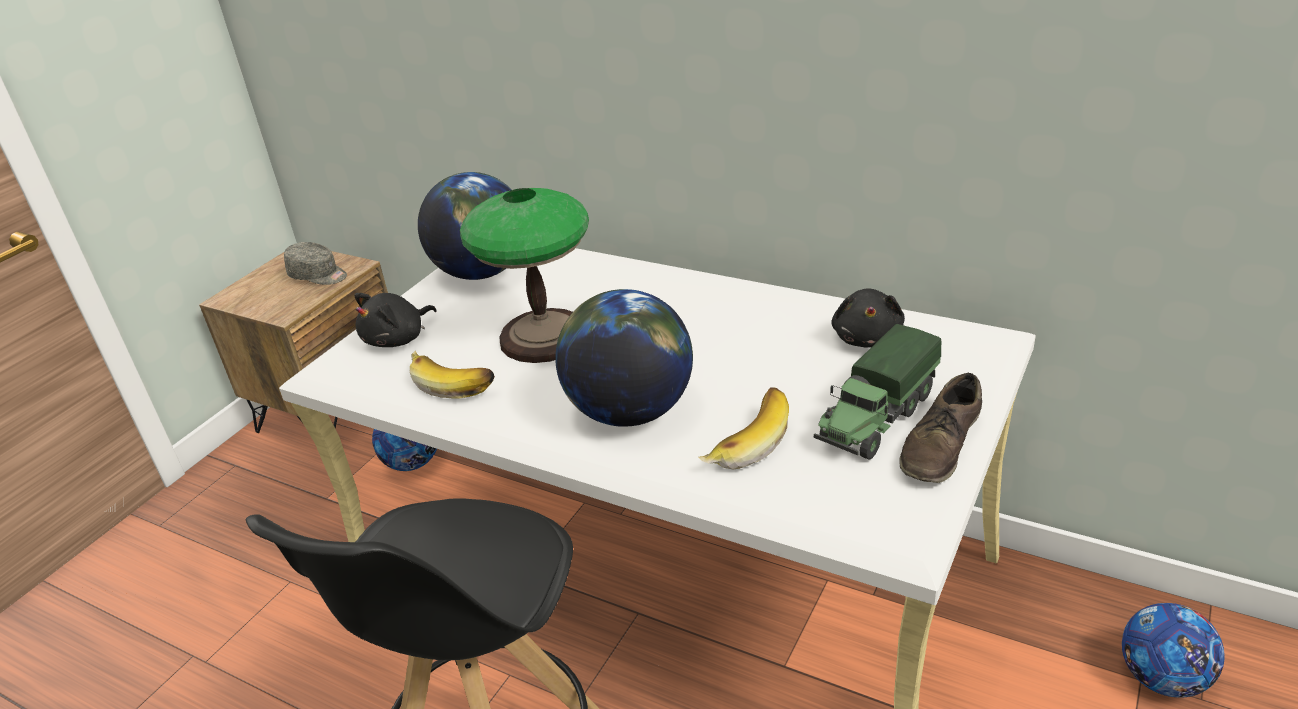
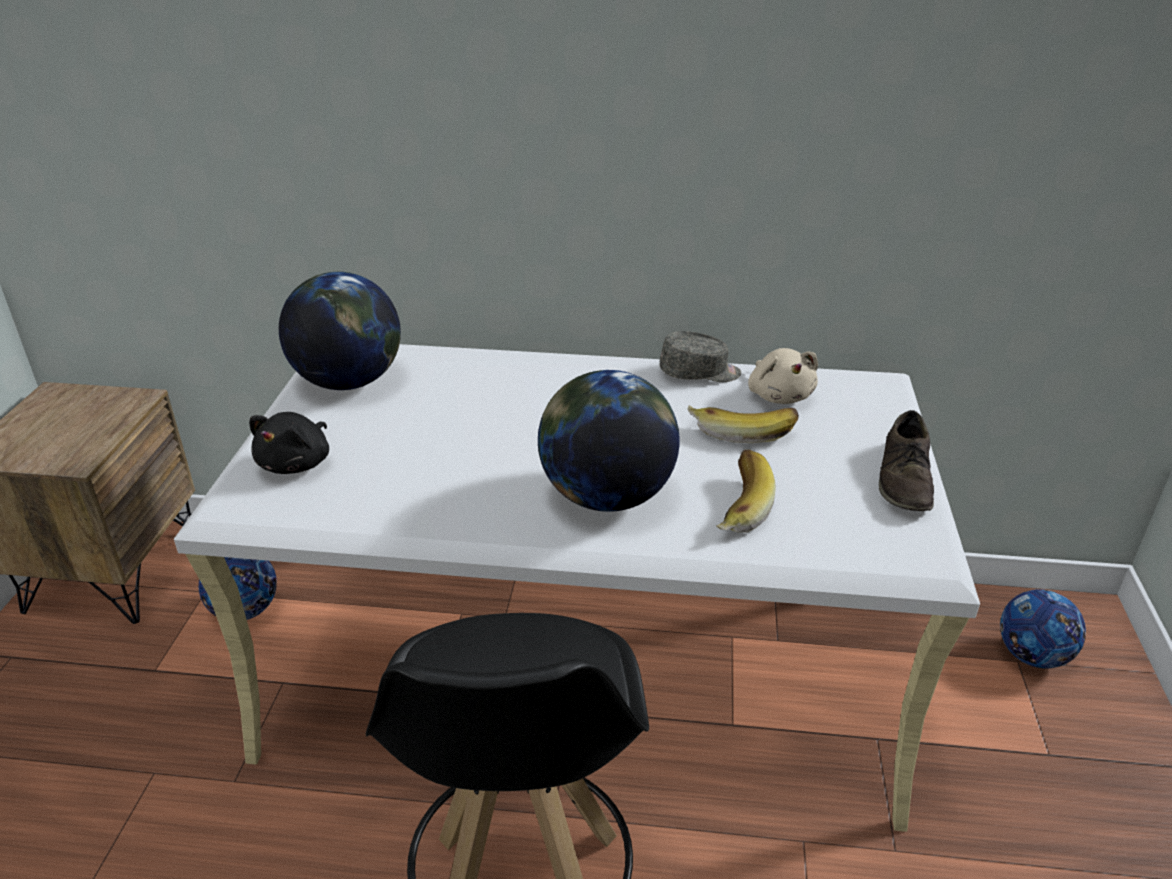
camera: 25 degrees left, 0 degrees up
grey cap [284,242,347,285] -> grey cap moved to [660,331,741,382]
banana [410,351,495,399] -> banana moved to [687,405,799,443]
table lamp [460,188,589,363] -> none
toy truck [814,324,941,460] -> none
black plush toy [831,288,905,348] -> beige plush toy [748,348,818,404]

